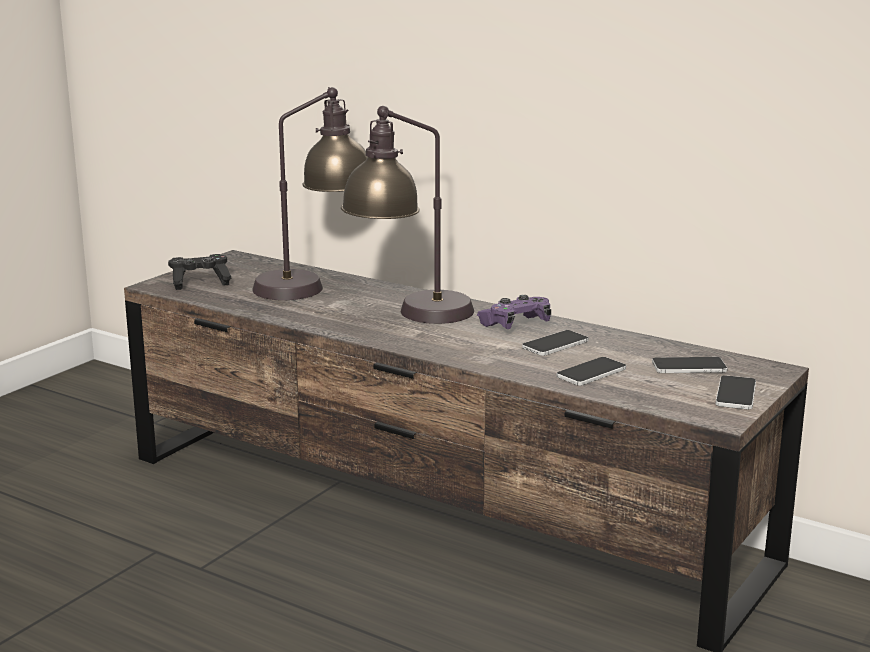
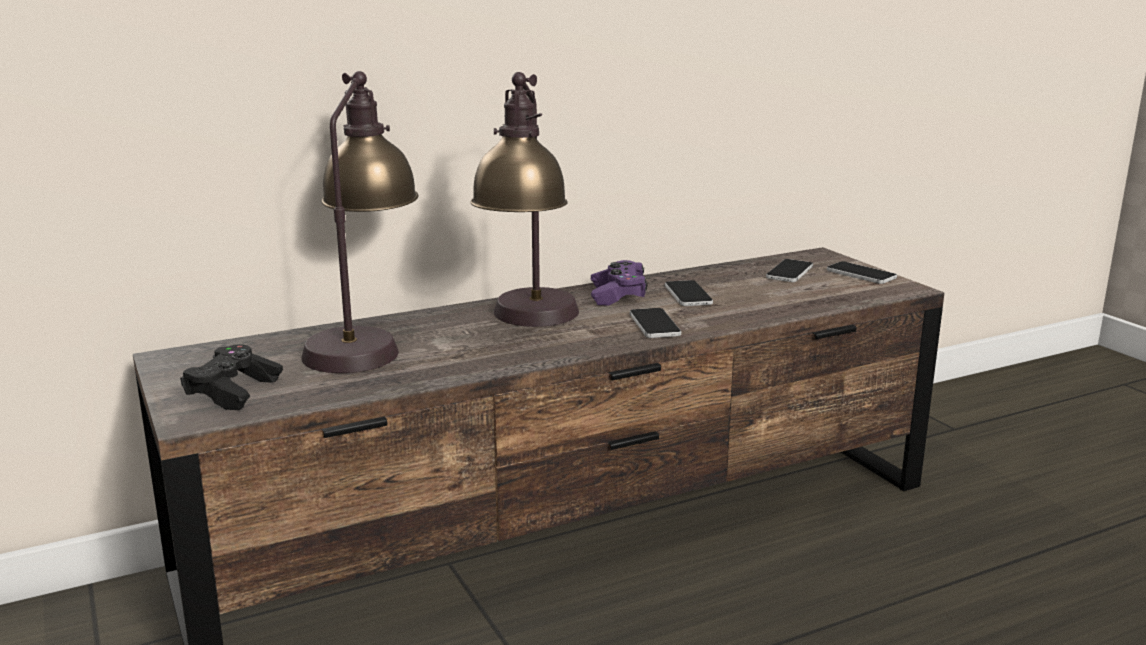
camera: 60 degrees left, 0 degrees up
phone [557,357,626,386] -> phone moved to [630,308,681,338]

